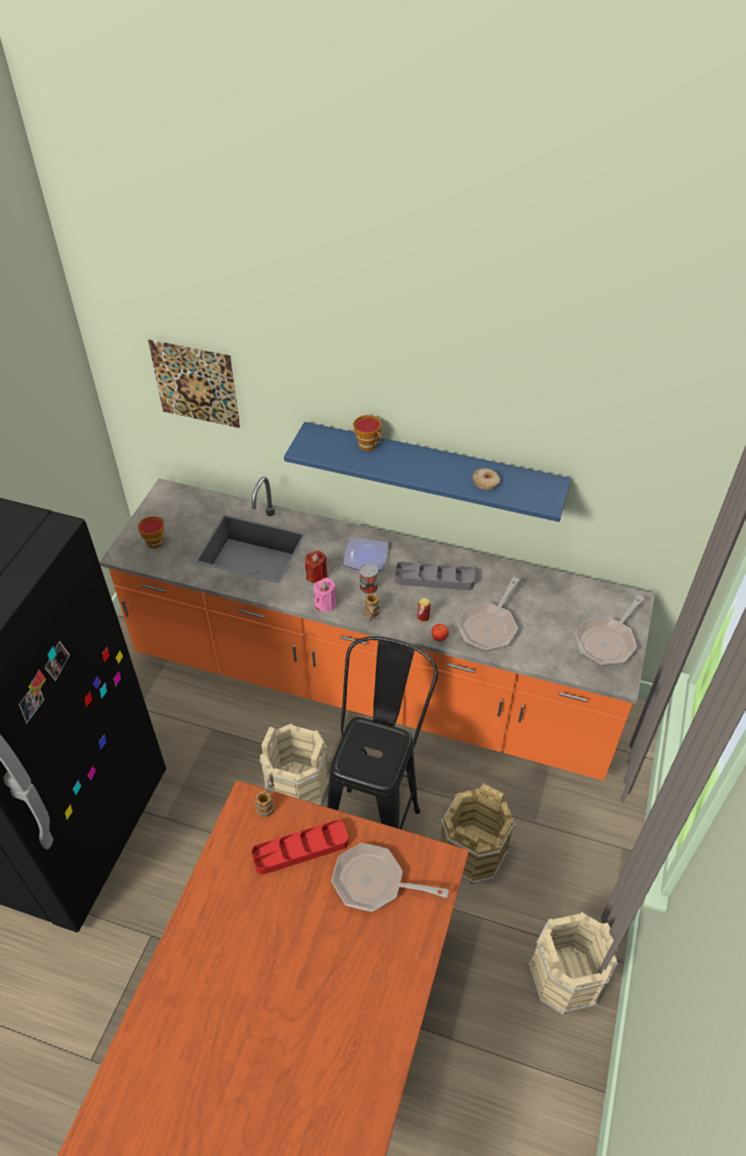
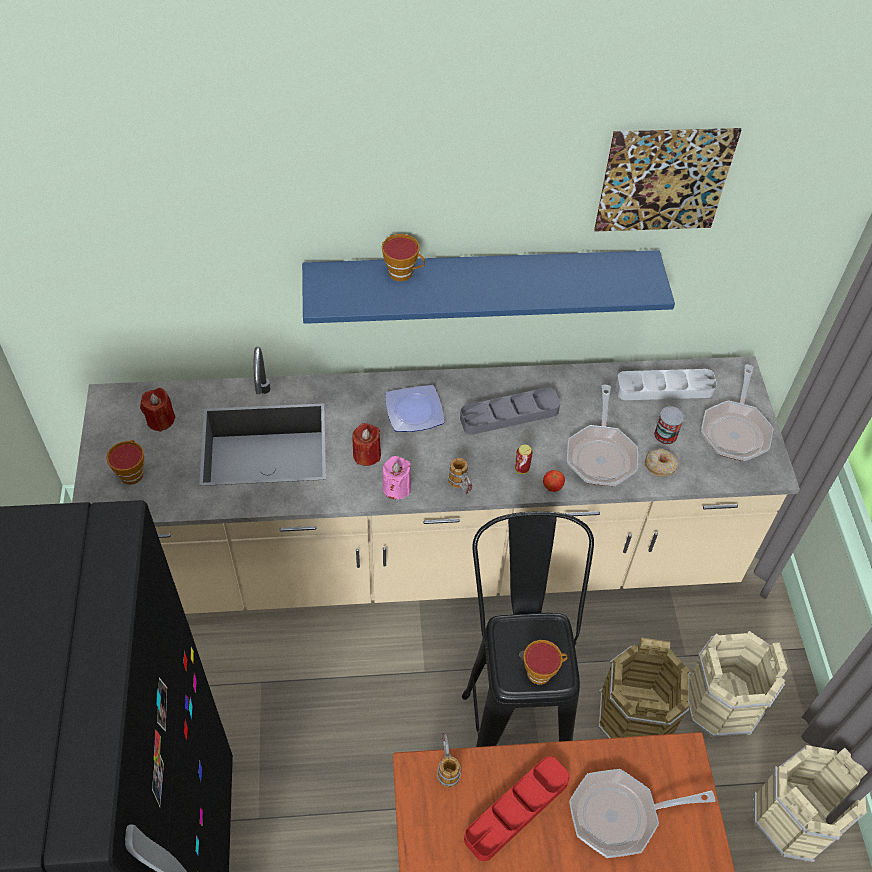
camera: 25 degrees left, 5 degrees up
orange counter [99,477,655,781] -> beige counter [72,347,800,614]
picture [148,339,240,428] -> picture moved to [594,128,741,232]
beige bucket [259,723,330,805] -> beige bucket moved to [689,631,788,738]
can [359,563,378,594] -> can moved to [654,406,684,445]
donut [473,468,500,490] -> donut moved to [645,449,679,477]
none -> red candle [140,388,176,432]
none -> cup [523,640,568,685]
none -> grey tray [616,369,717,400]

